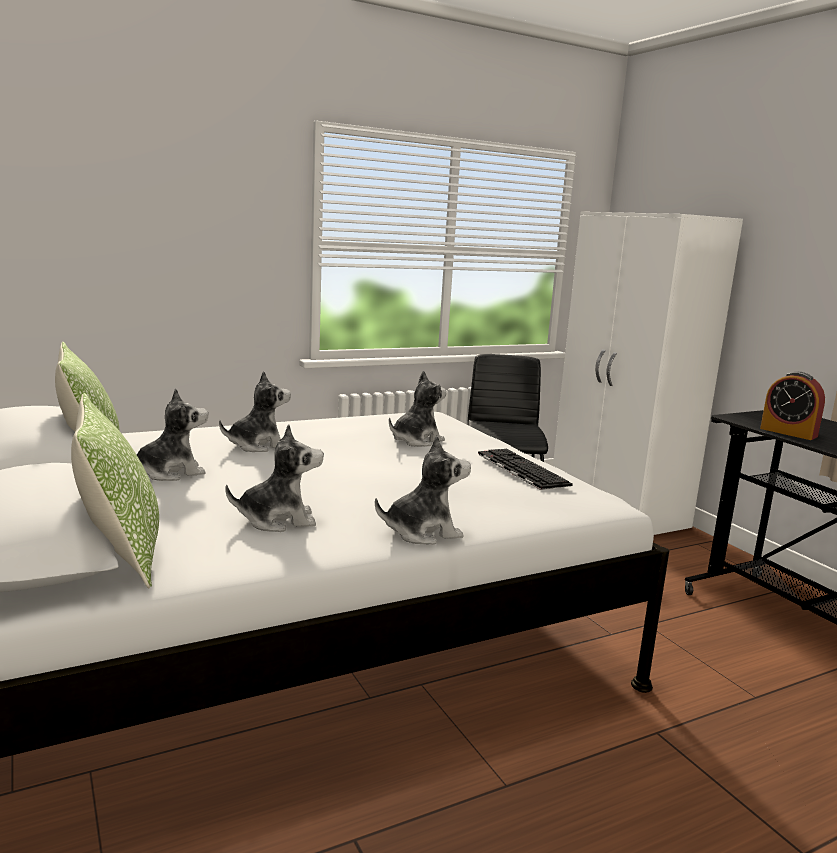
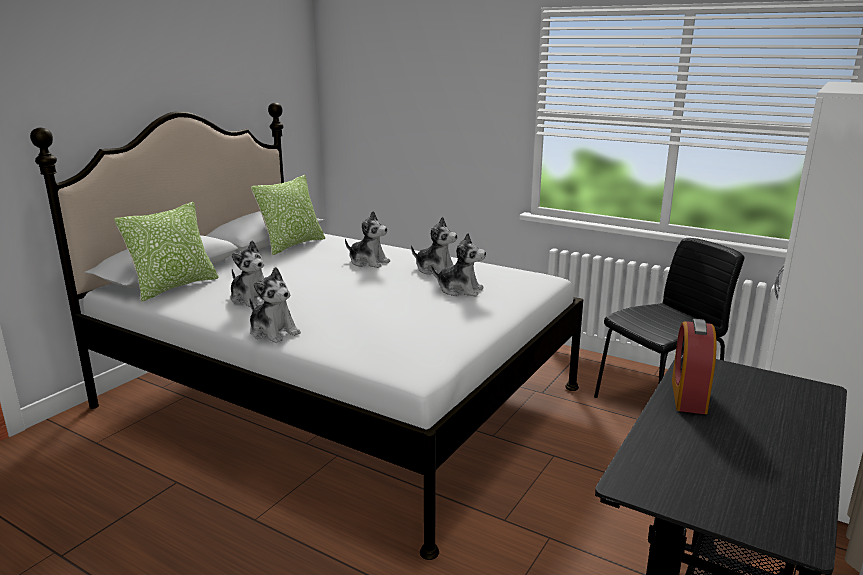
camera: 60 degrees right, 5 degrees up
plush toy [137,389,208,481] -> plush toy moved to [411,217,458,275]
keyboard [478,449,573,490] -> none

